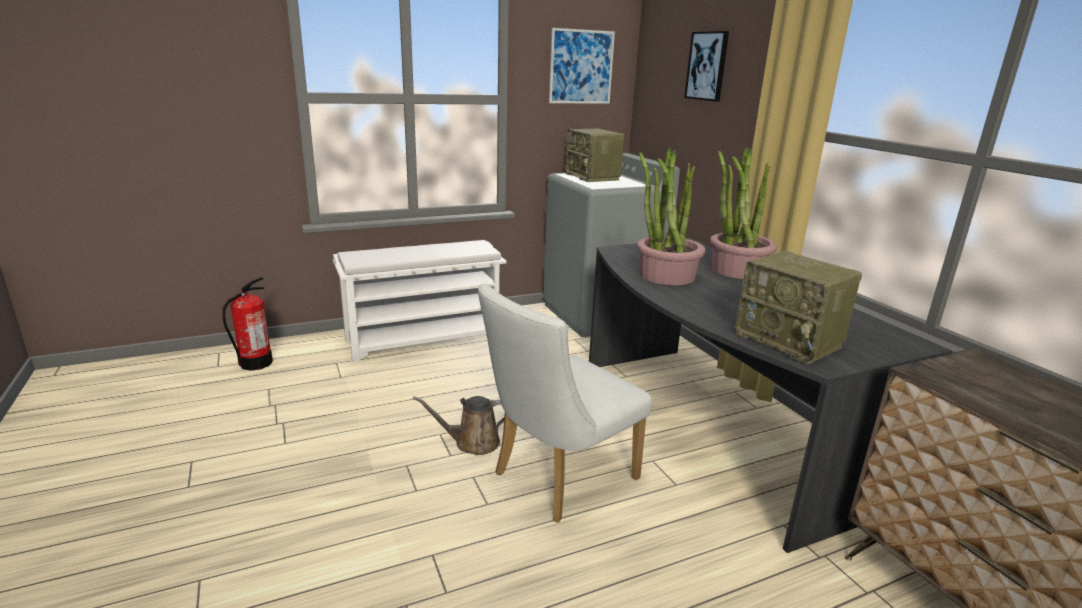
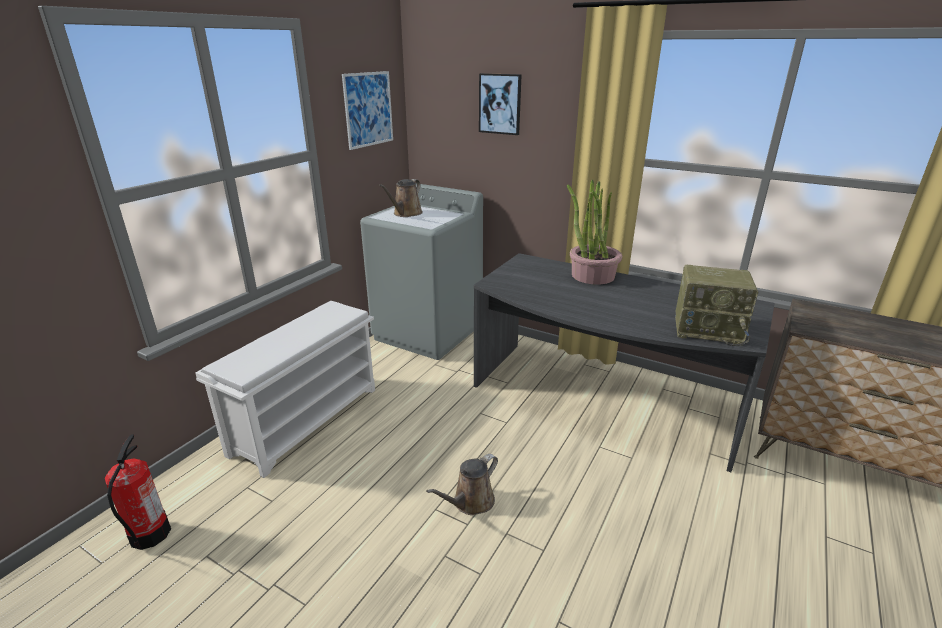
camera: 35 degrees left, 5 degrees up
white chair [478,284,652,523] -> none
radio [566,129,624,182] -> brown watering can [379,179,423,217]
potted plant [637,148,705,285] -> none

